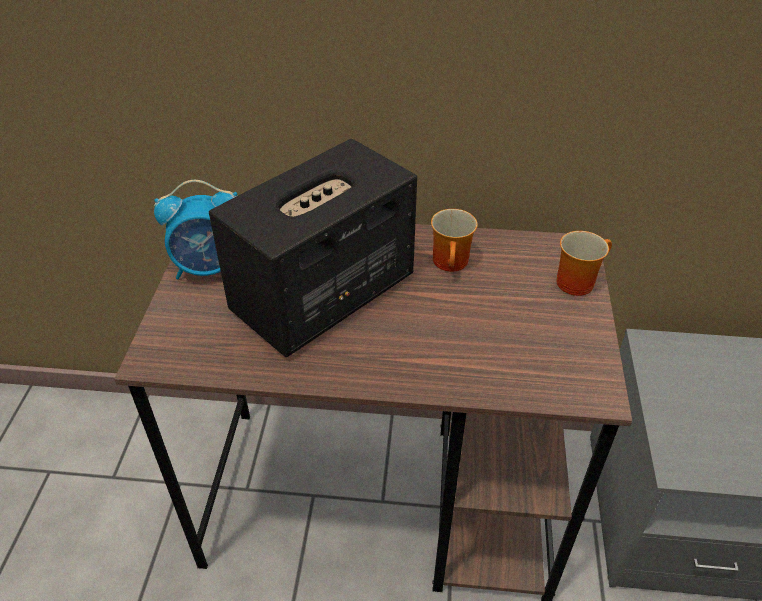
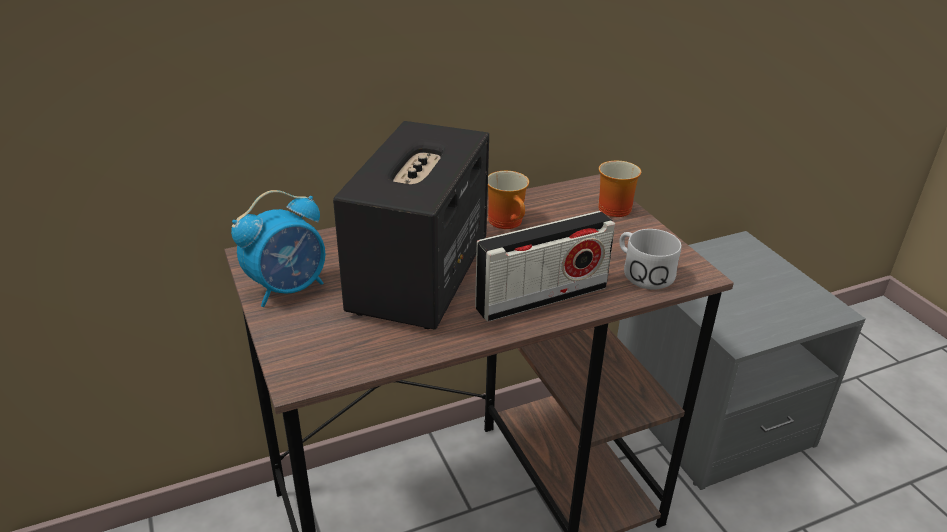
camera: 30 degrees left, 10 degrees down
none -> radio [475,211,615,322]
none -> white mug [619,229,681,290]

